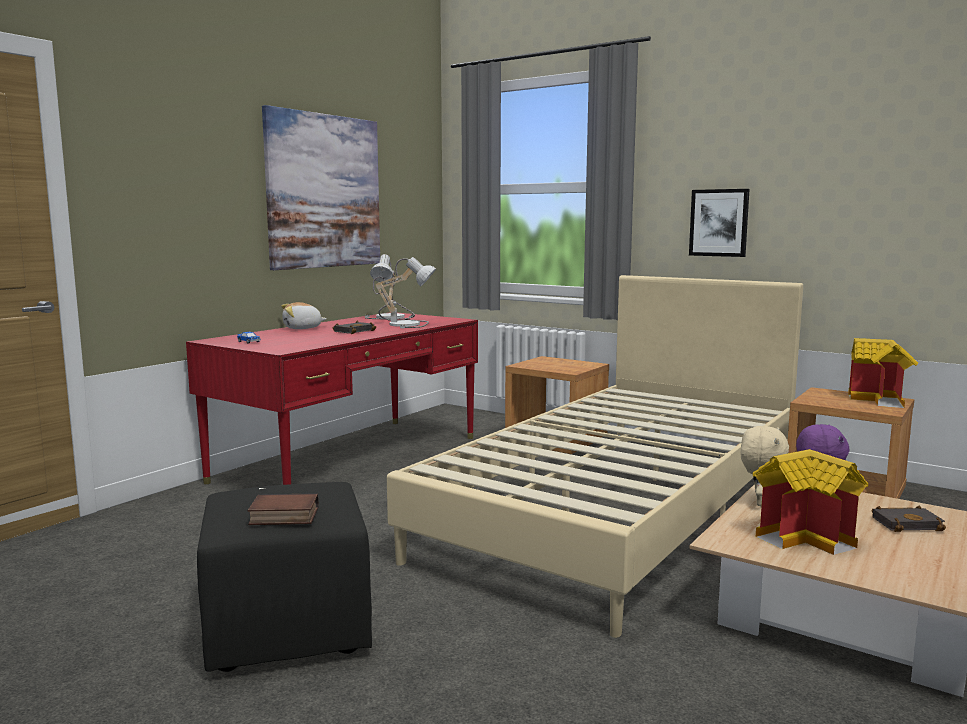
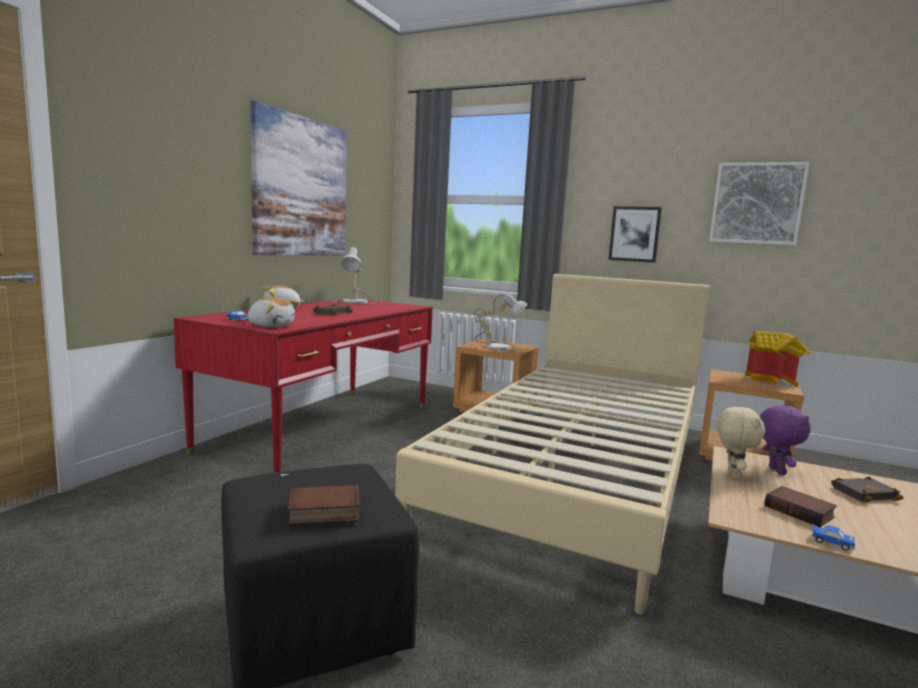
camera: 10 degrees left, 0 degrees up
table lamp [373,257,436,328] -> table lamp moved to [474,294,527,352]
toy house [753,449,868,555] -> book [765,486,837,527]
none -> plush toy [248,297,300,327]
none -> picture [709,162,810,245]
none -> toy car [811,524,855,551]

